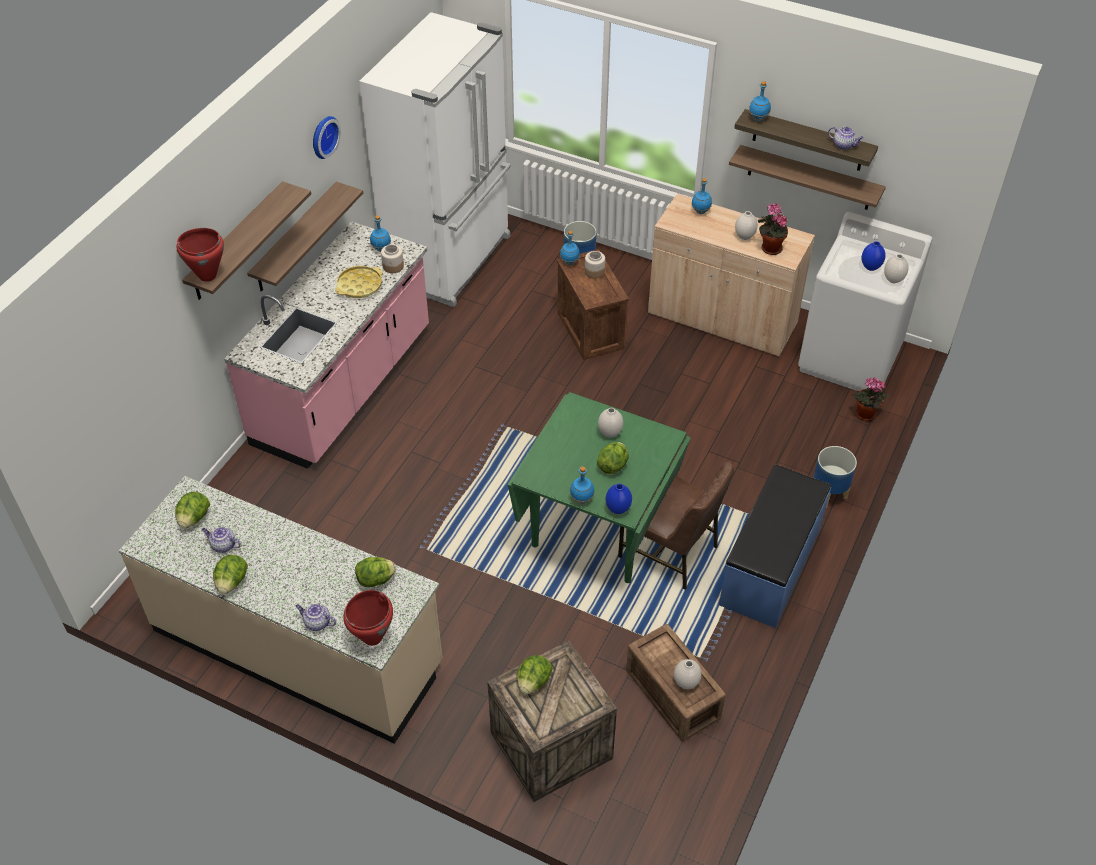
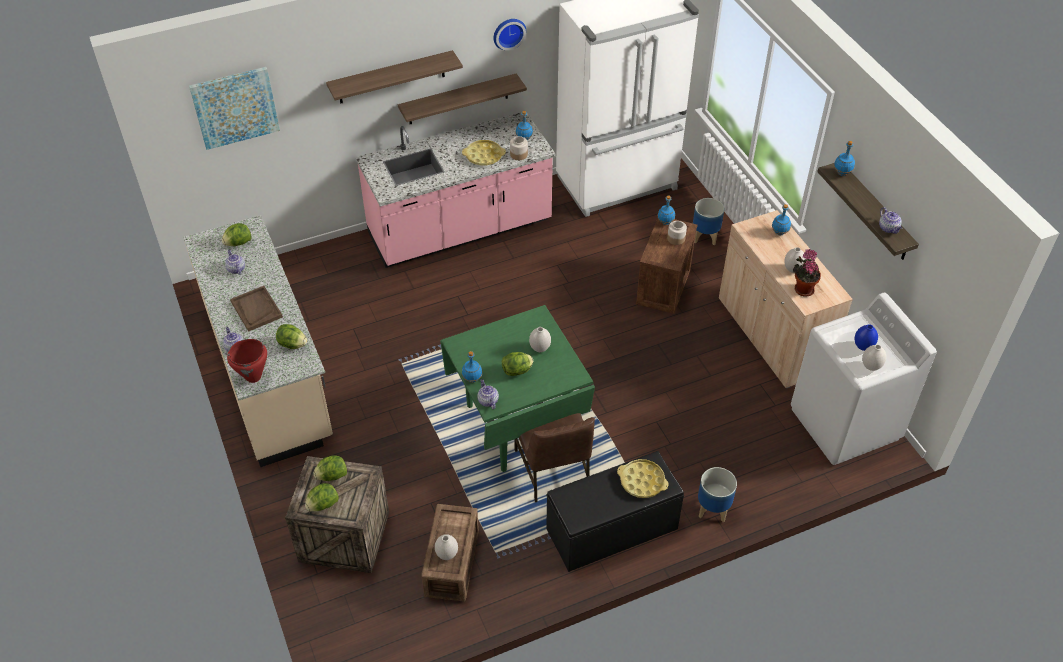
camera: 40 degrees right, 0 degrees up
red cooking pot [176,228,224,282] -> none
lettuce [213,555,248,594] -> lettuce moved to [305,483,339,512]
blue vase [606,484,632,514] -> teapot [477,379,499,409]
blue bench [719,464,831,628] -> black bench [546,451,684,572]
shelf [729,145,886,210] -> none
potted plant [852,378,888,421] -> none
none -> picture [189,67,280,150]
none -> brown tray [230,286,283,332]
none -> yellow tray [617,459,669,498]

